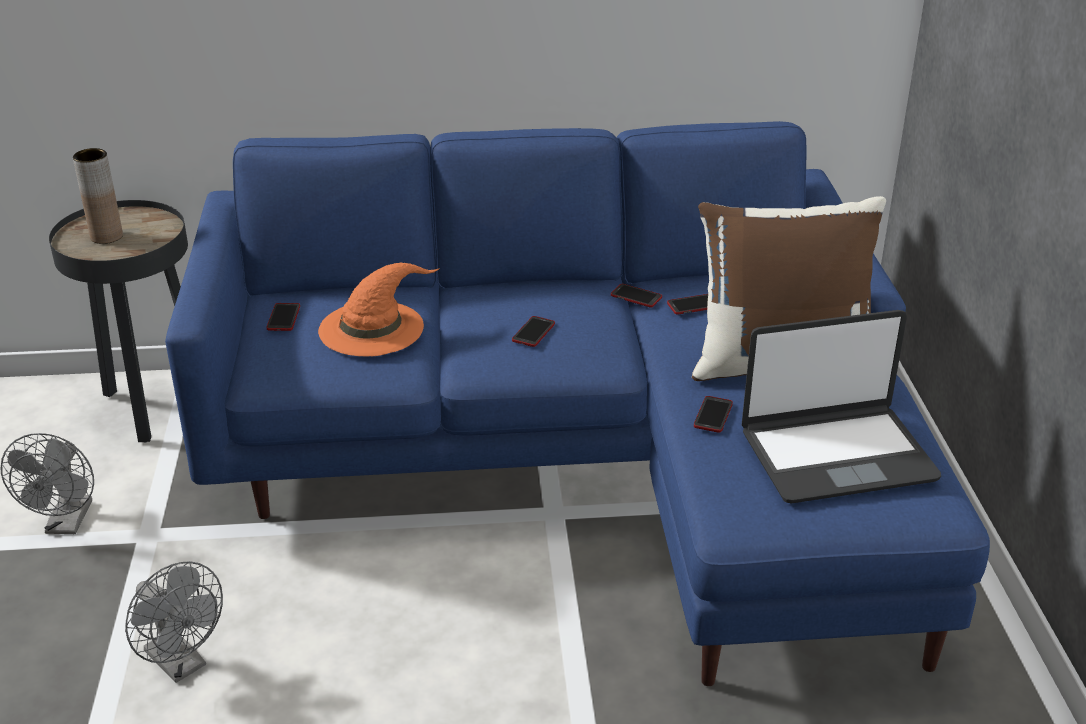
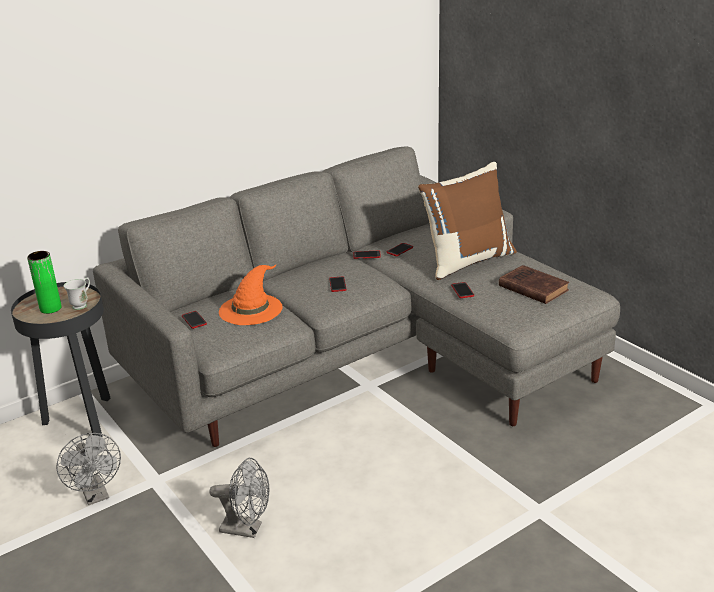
camera: 30 degrees left, 5 degrees down
brown vase [73,148,123,244] -> green vase [27,251,62,314]
blue sofa [165,121,990,686] -> grey sofa [93,147,620,447]
laptop [742,310,941,504] -> brown book [499,265,569,304]
none -> white mug [64,277,90,310]

